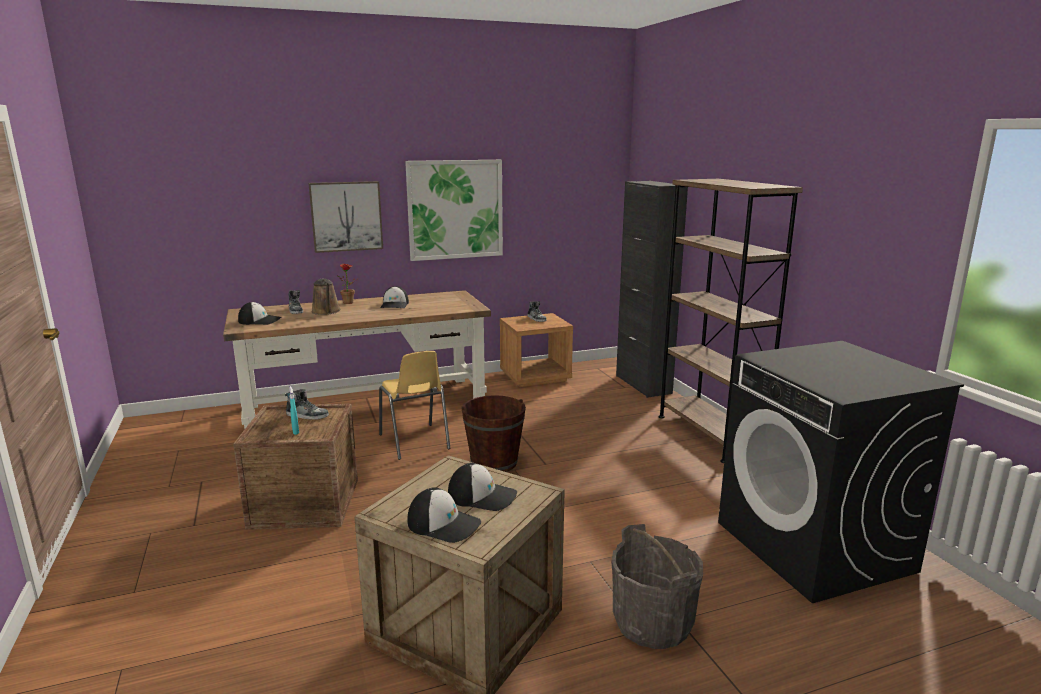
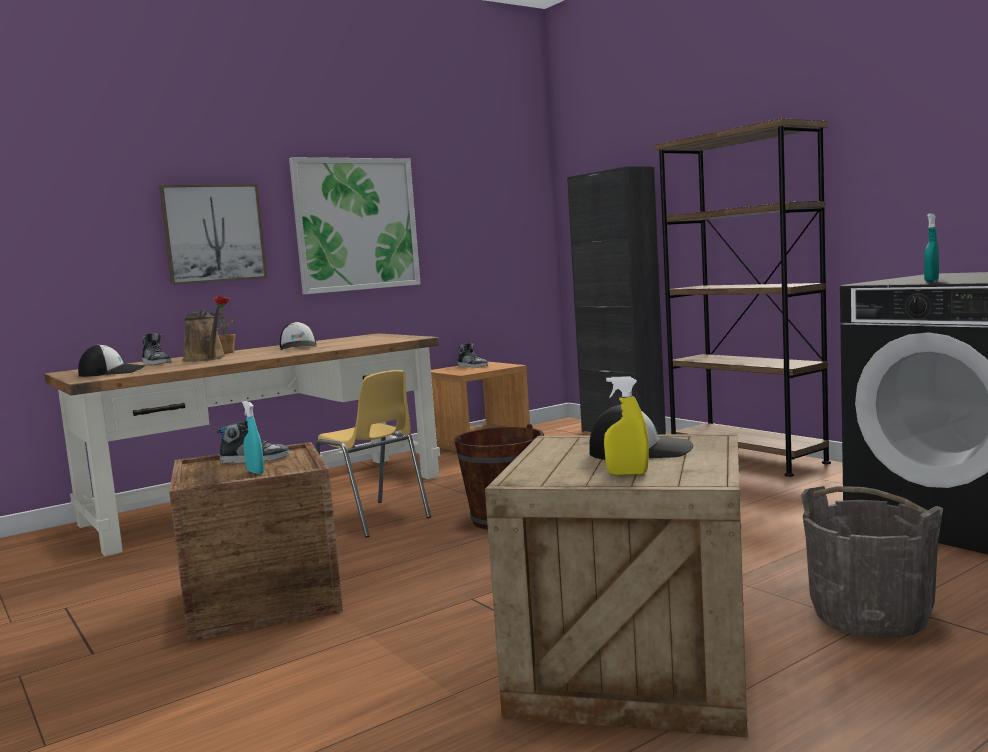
camera: 15 degrees left, 10 degrees down
cap [408,487,481,543] -> yellow spray bottle [604,376,649,475]
none -> turquoise spray bottle [924,213,939,282]

